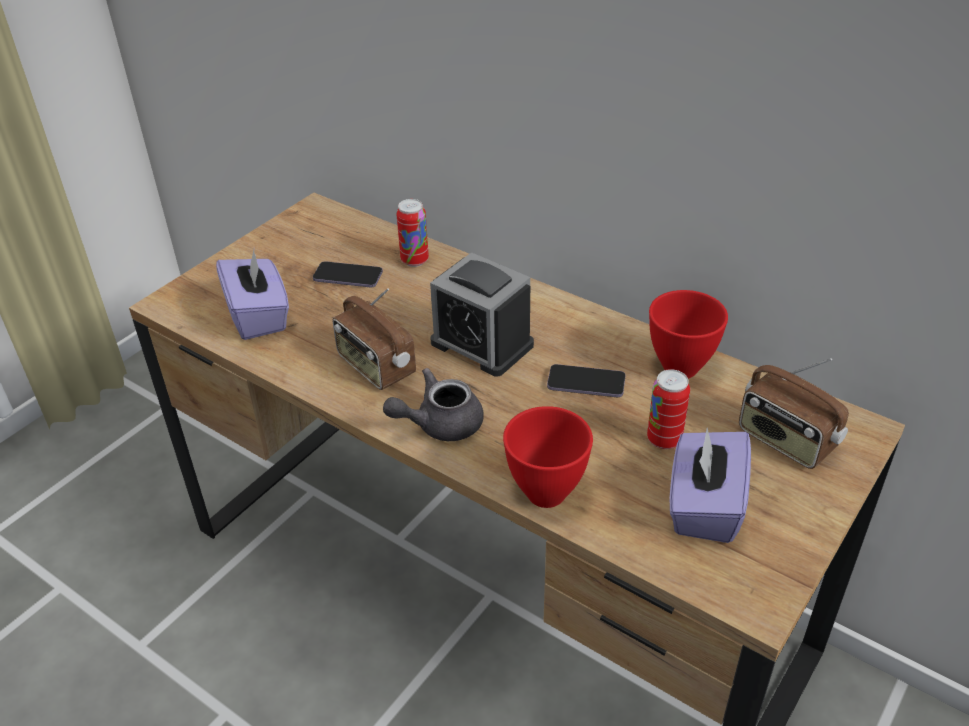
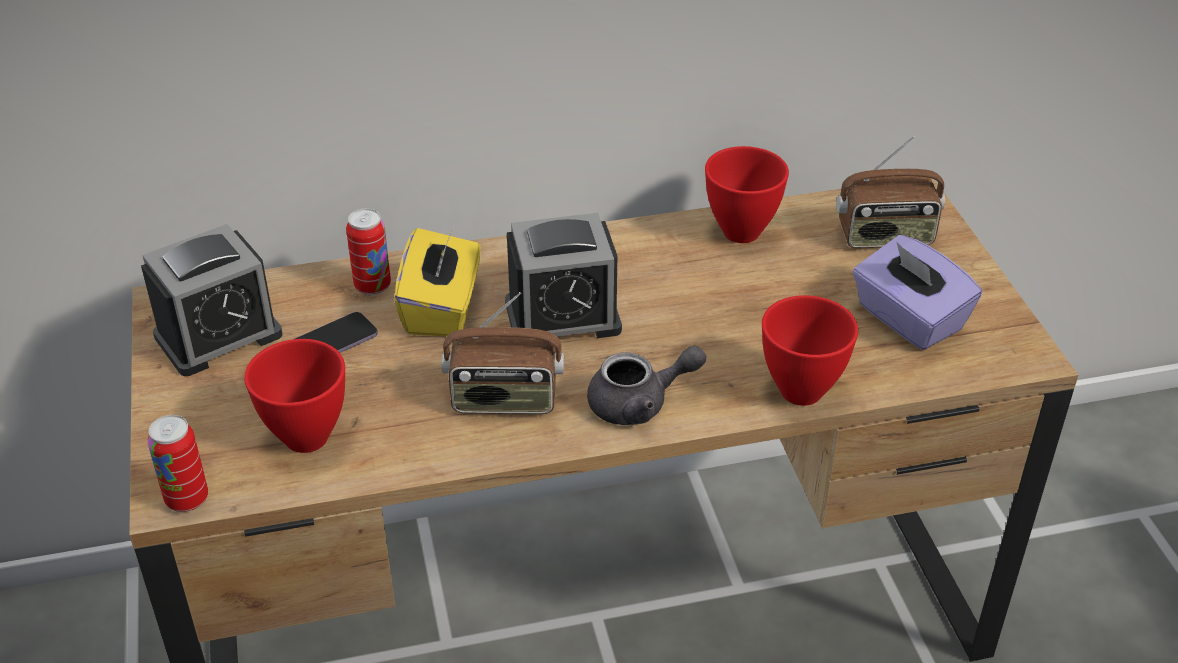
camera: 50 degrees left, 0 degrees up
purple tissue box [216,250,289,340] -> red bowl [244,339,345,453]
grey teapot [383,368,484,441] -> grey teapot turned 120 degrees counterclockwise [587,345,706,425]
phone [547,364,625,397] -> none
can [647,369,690,449] -> can moved to [148,415,208,512]
none -> alarm clock [141,224,282,376]
none -> yellow tissue box [394,228,480,336]

